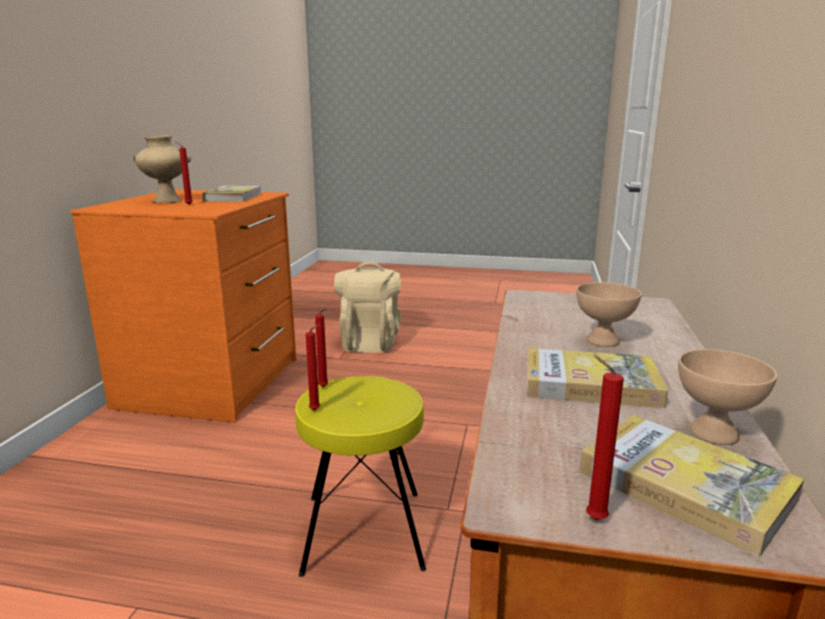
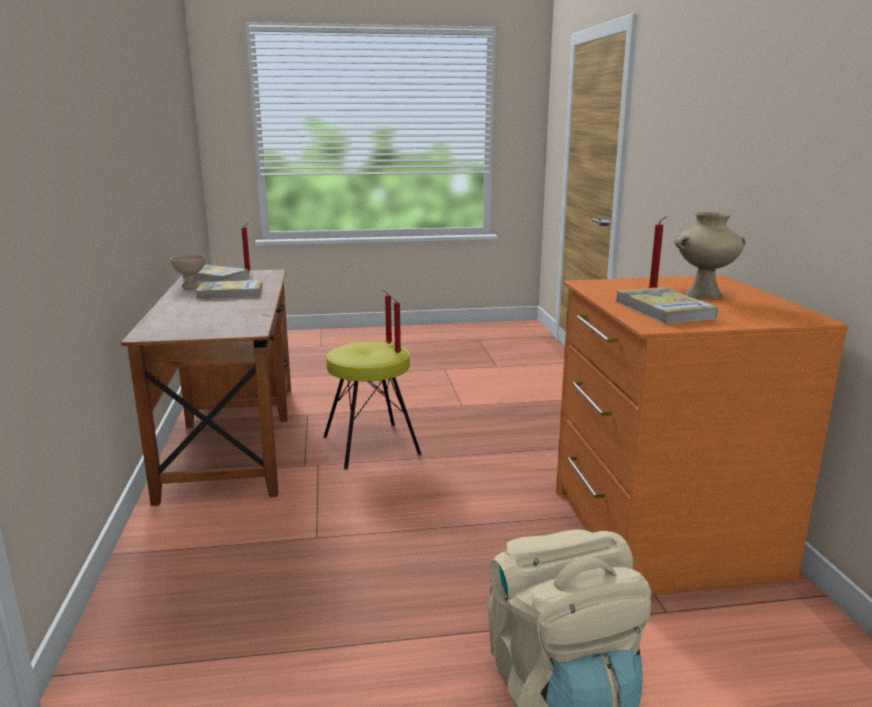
camera: 160 degrees right, 0 degrees up
beige bowl [576,282,642,347] -> none

